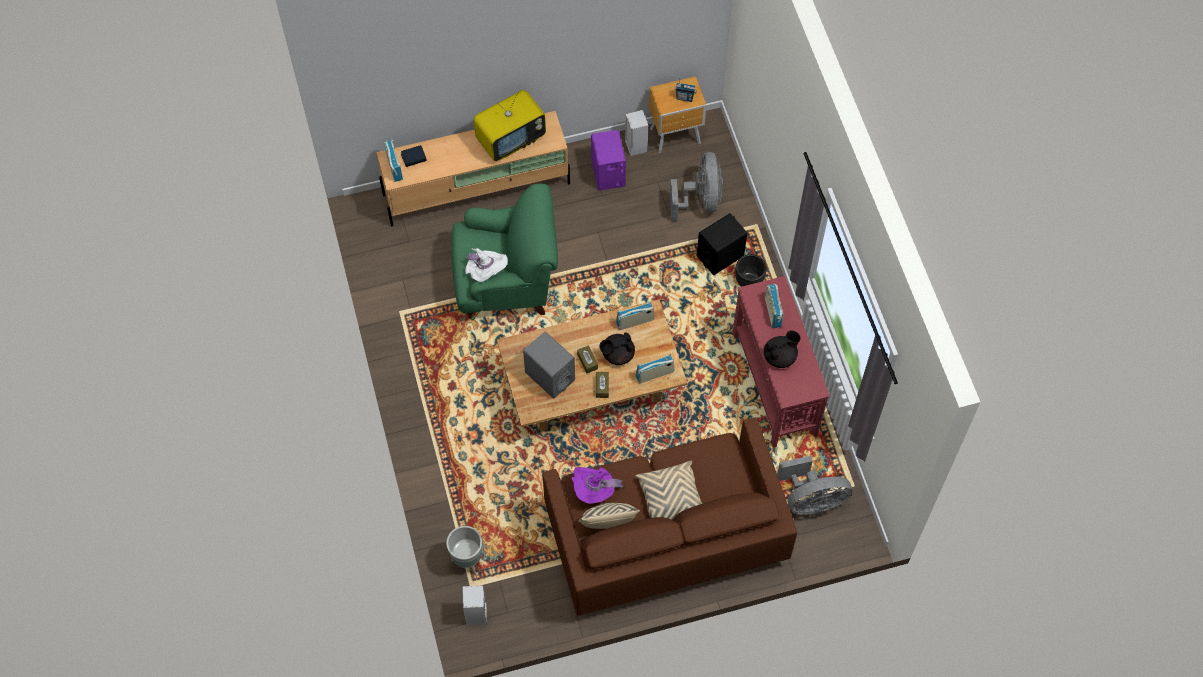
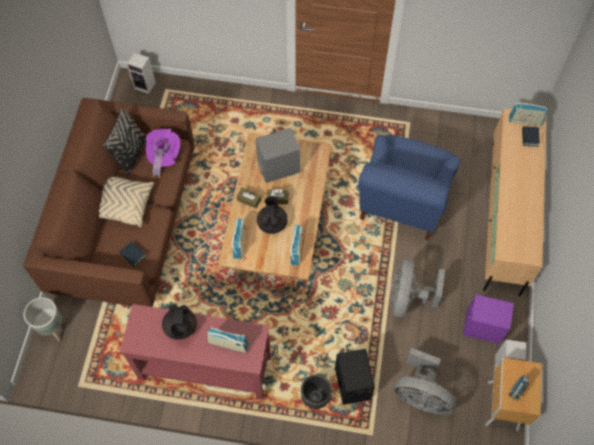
camera: 115 degrees right, 0 degrees up
grey planter [446,526,482,575] -> grey planter moved to [24,297,62,341]
green armchair [451,184,558,320] -> blue armchair [358,135,461,241]
white hat [464,248,508,282] -> none
television [474,90,546,161] -> none
beige pillow [578,503,640,529] -> black pillow [103,106,146,176]
grey fan [777,455,852,515] -> grey fan moved to [390,259,445,318]
none -> book [119,241,146,267]

